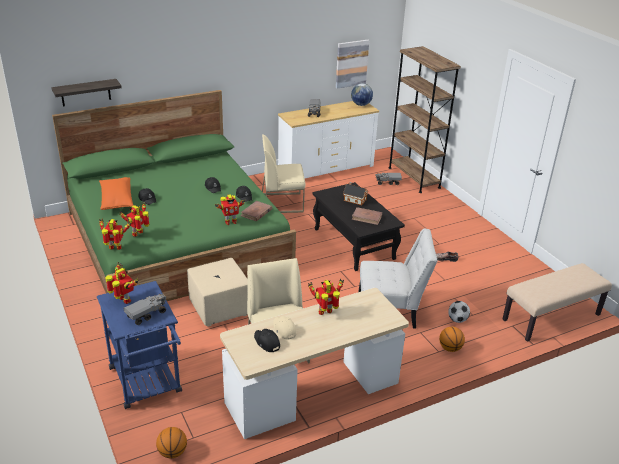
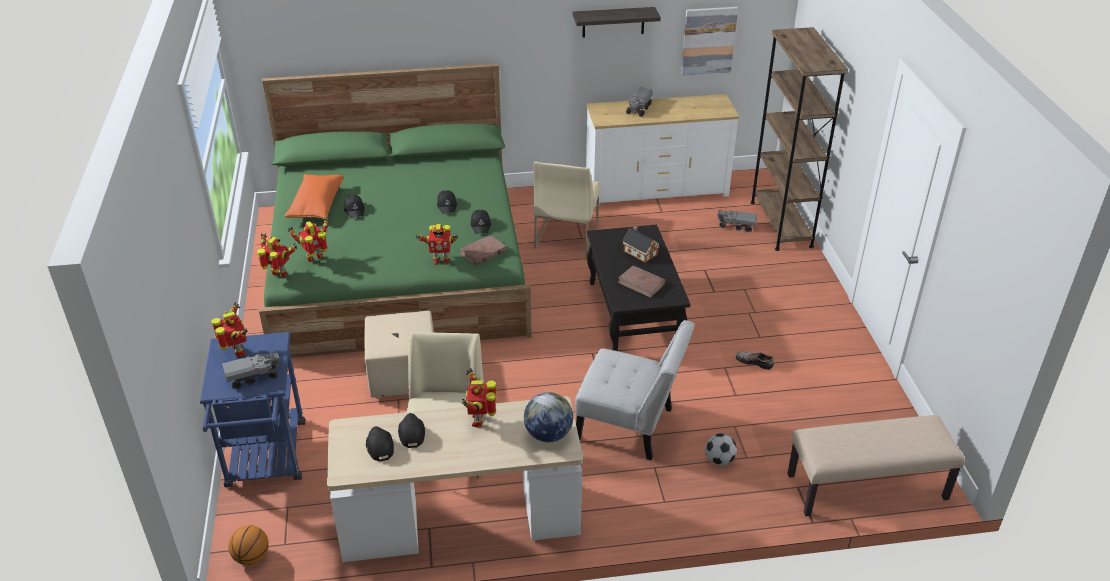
camera: 20 degrees right, 5 degrees up
shelf [51,79,122,107] -> shelf moved to [573,7,661,38]
beige chair [262,134,305,213] -> beige chair turned 90 degrees counterclockwise [533,162,601,255]
beige cap [273,316,296,340] -> black cap [398,413,425,448]
toy robot [308,278,344,315] -> toy robot turned 90 degrees counterclockwise [461,368,497,427]
globe [351,83,373,106] -> globe moved to [524,392,573,442]
basketball [439,327,465,352] -> none

